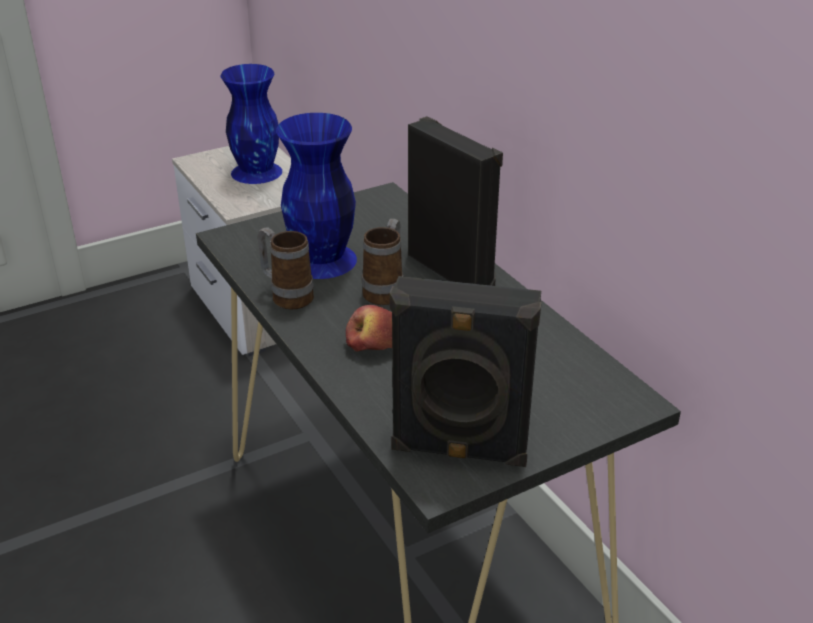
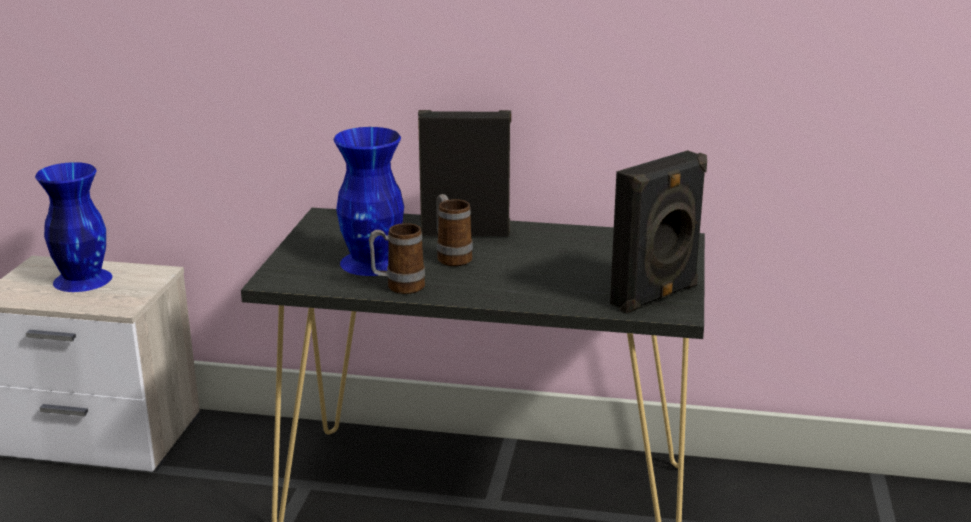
camera: 50 degrees left, 10 degrees down
apple [346,305,392,351] -> none

